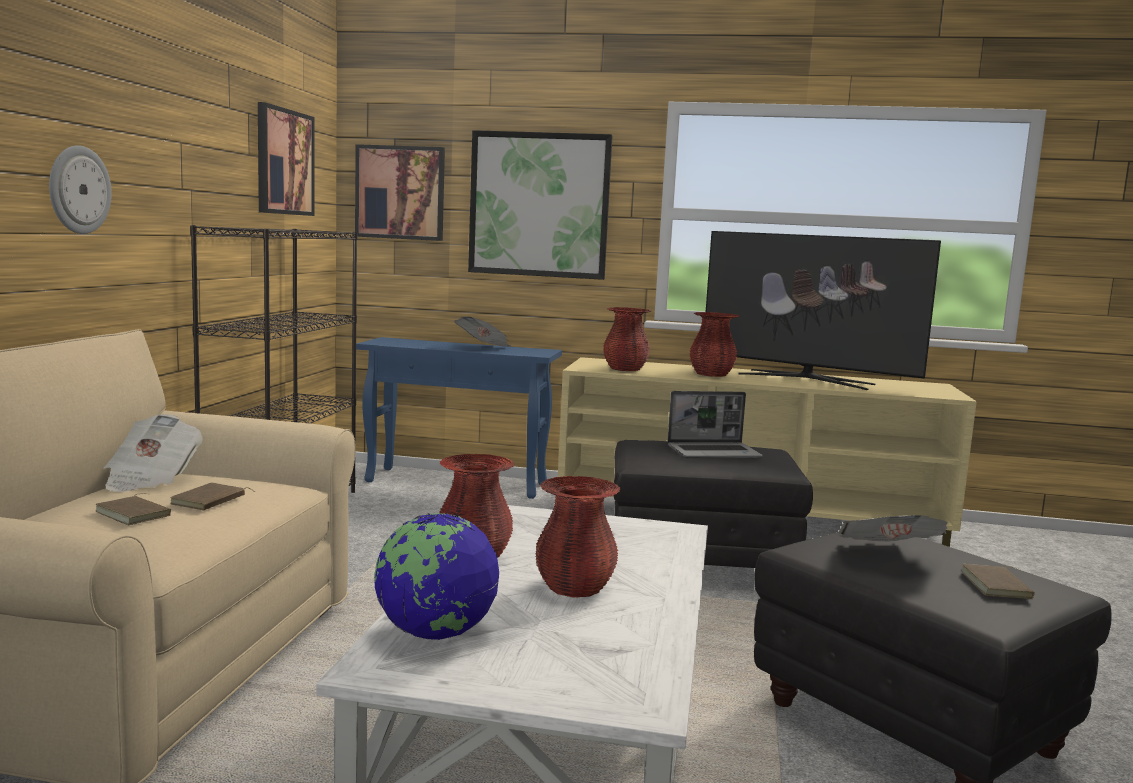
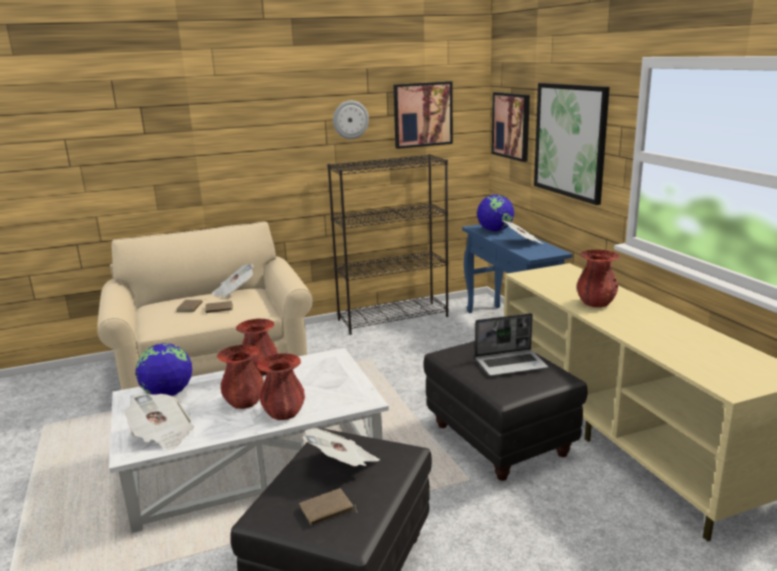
camera: 60 degrees right, 10 degrees up
wall clock [49,145,112,234] -> wall clock moved to [333,101,369,139]
red vase [603,307,651,371] -> red vase moved to [257,353,305,420]
laptop [667,391,763,458] -> laptop turned 60 degrees counterclockwise [475,313,548,376]
television [706,231,941,390] -> none
none -> newspaper [124,393,194,450]
none -> globe [477,195,514,231]

